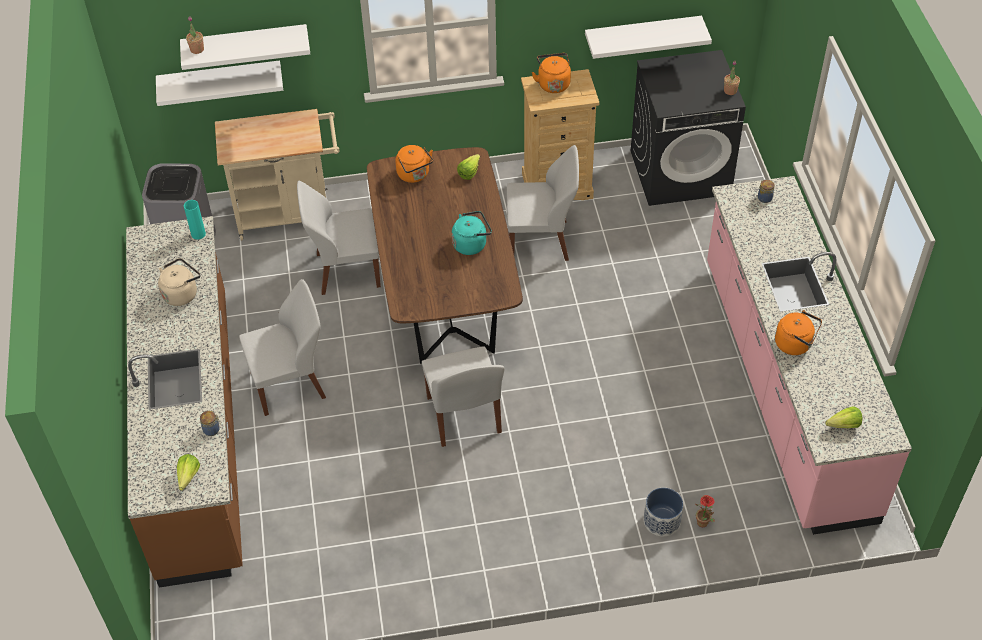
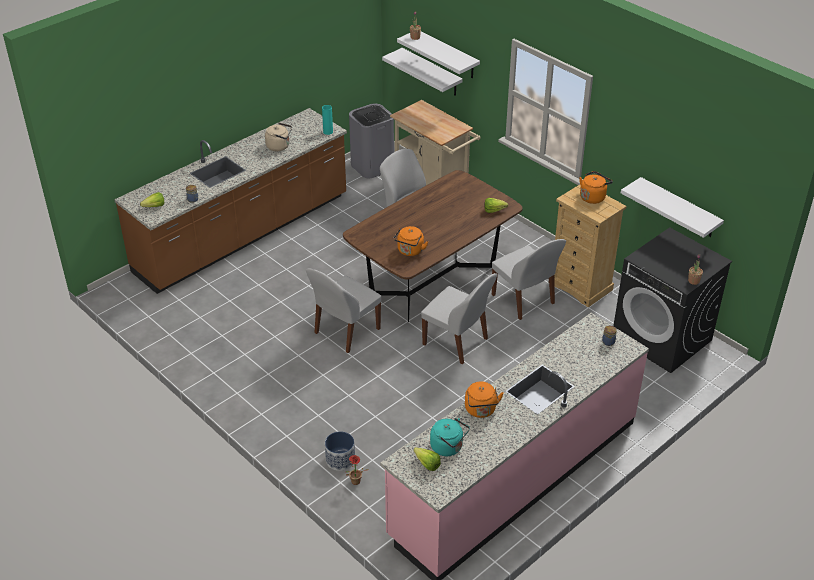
camera: 55 degrees right, 10 degrees down
white chair [239,279,326,416] -> white chair moved to [421,273,497,364]
orange kettle [395,145,433,183] -> orange kettle moved to [394,226,428,256]
turquoise kettle [452,211,492,255] -> turquoise kettle moved to [430,418,470,456]

